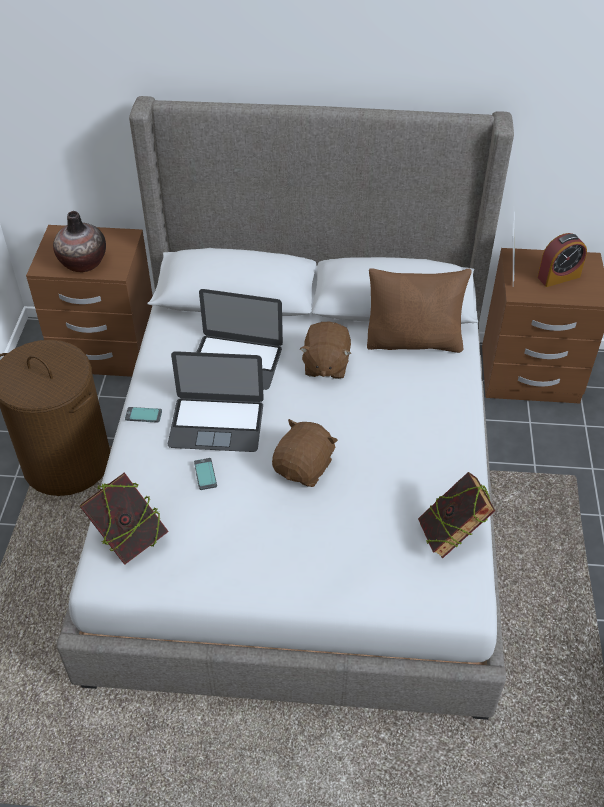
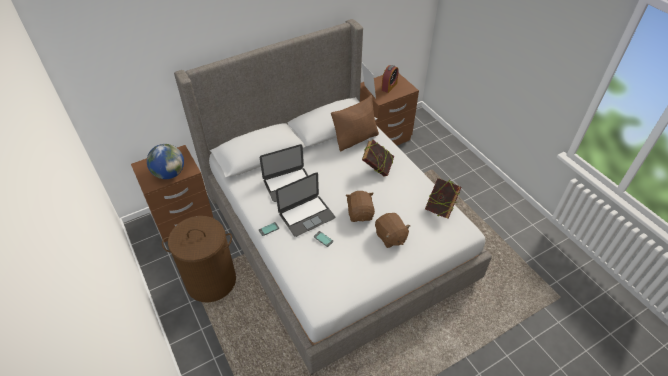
camera: 35 degrees left, 0 degrees up
vase [53,211,106,272] -> globe [147,144,184,179]
book [80,473,169,565] -> book moved to [362,139,394,176]
brown plush toy [300,322,351,379] -> brown plush toy moved to [375,213,411,248]

